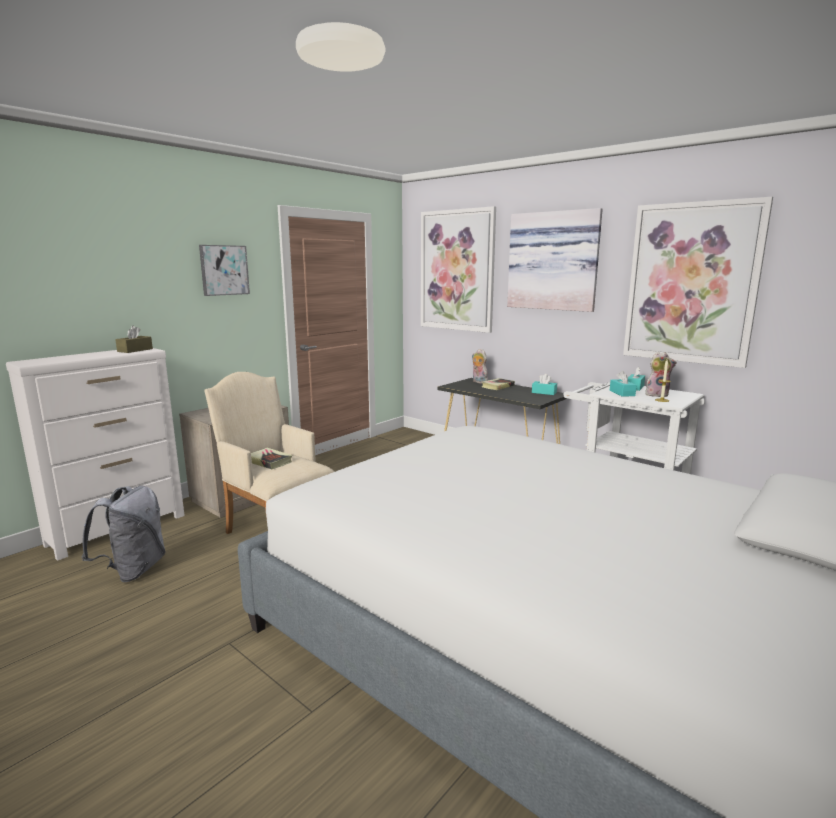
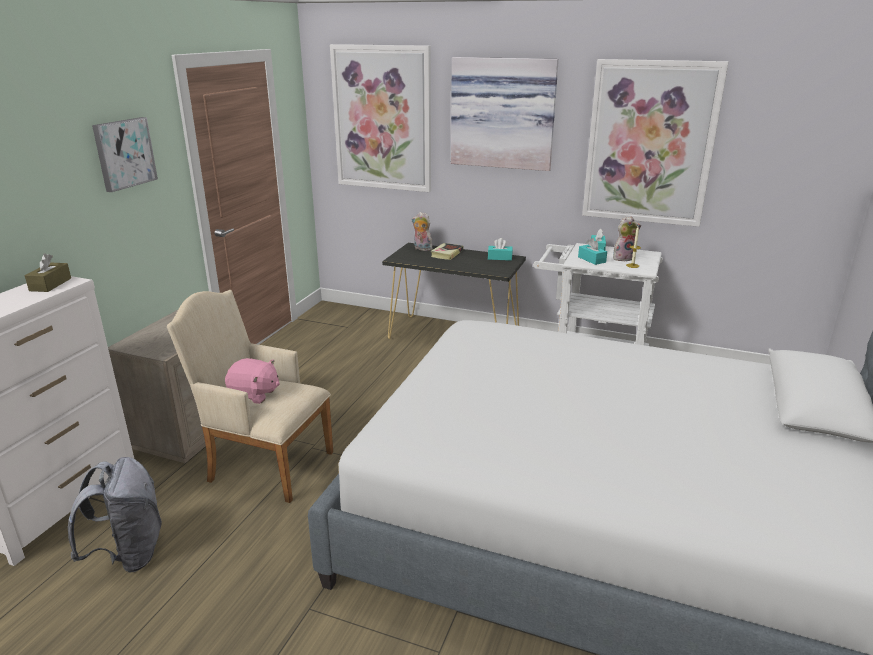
camera: 20 degrees left, 10 degrees up
book [251,448,292,469] -> pink plush toy [225,358,280,404]

